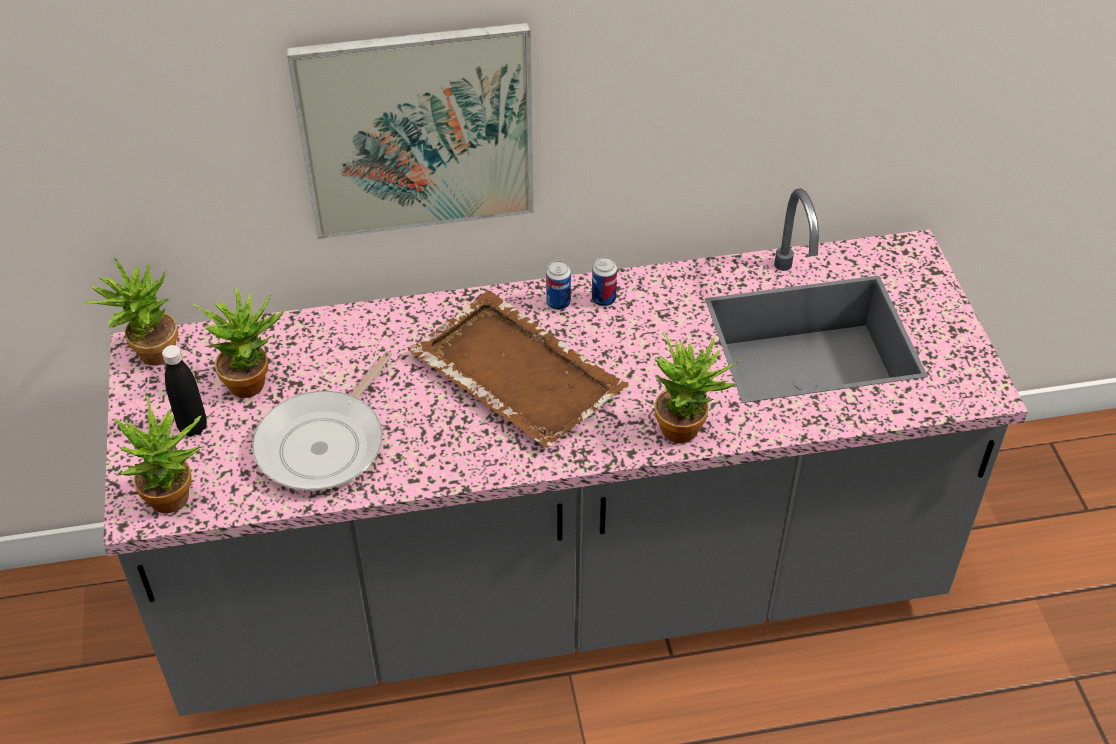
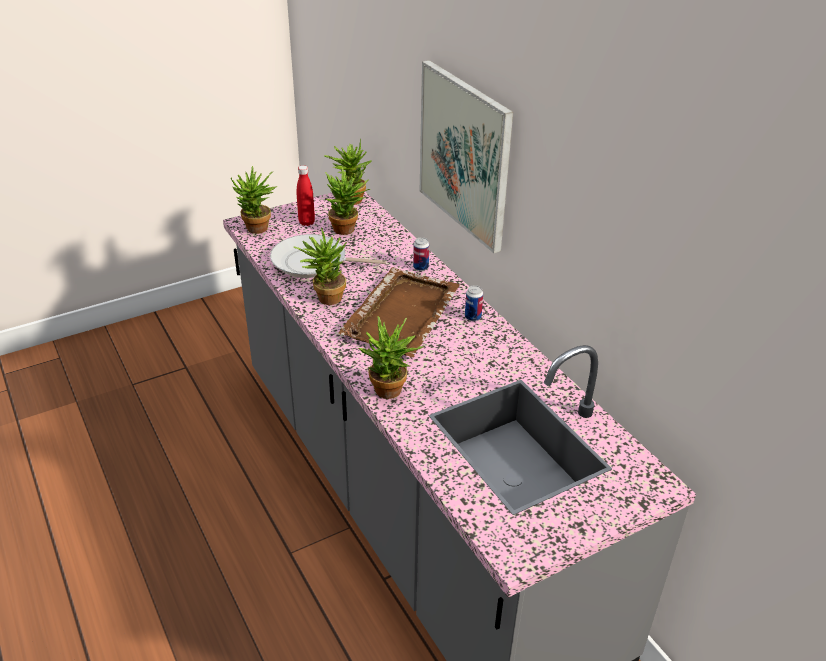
camera: 70 degrees right, 10 degrees down
black bottle [162,345,207,437] -> red bottle [297,165,315,226]
can [592,257,617,306] -> can moved to [413,237,429,271]
none -> potted plant [294,227,347,305]

